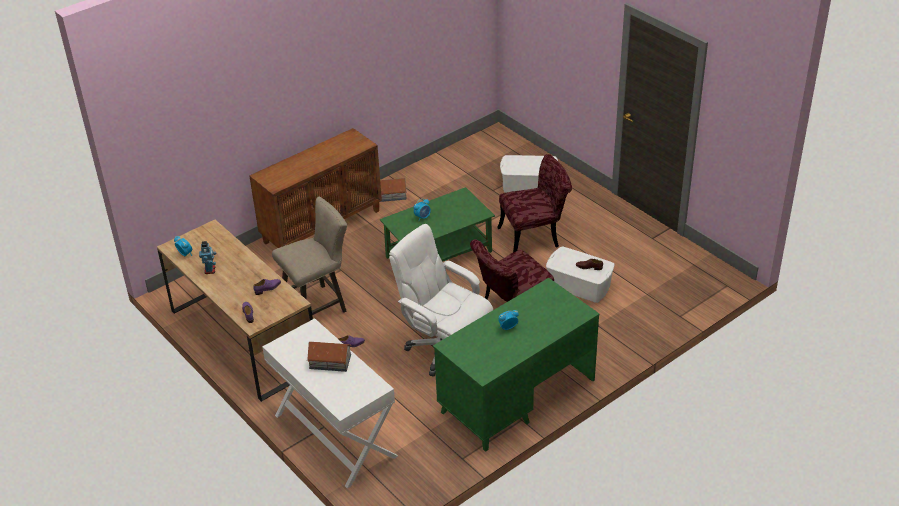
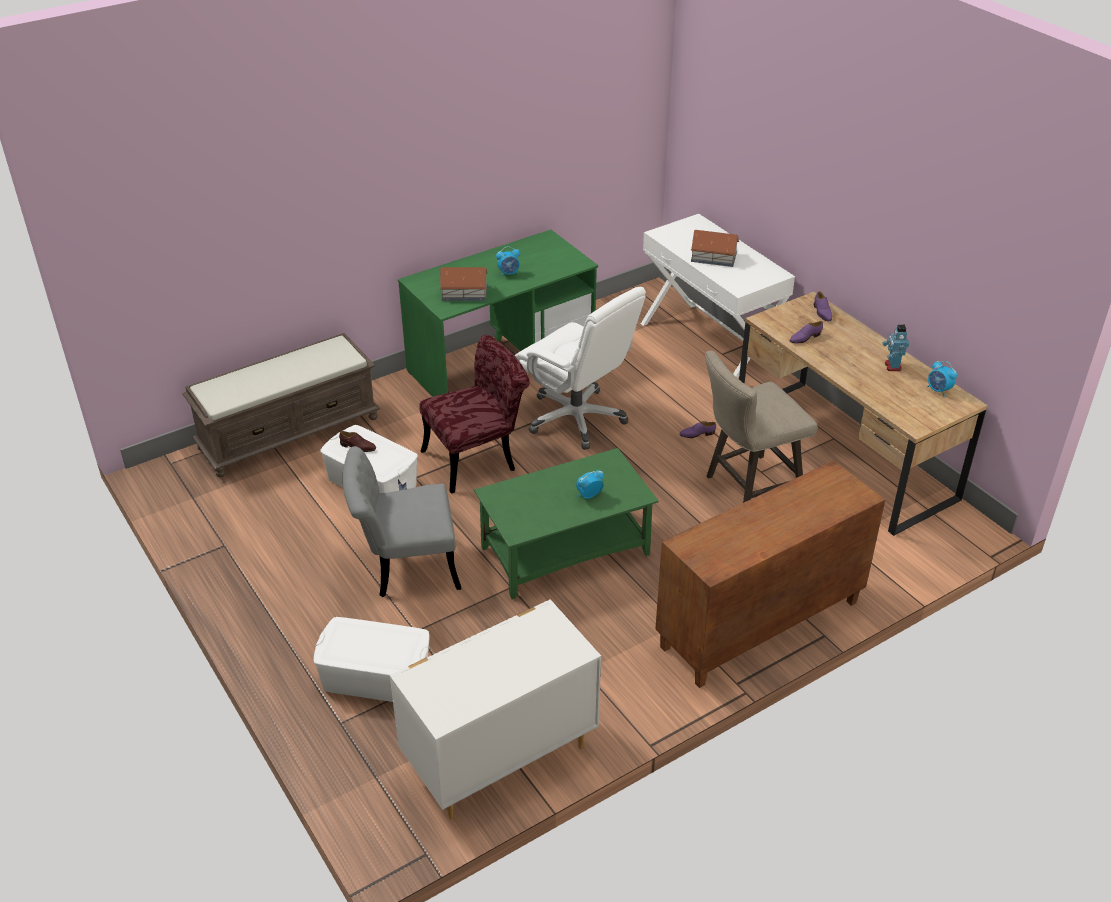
camera: 175 degrees left, 0 degrees up
toy house [380,178,407,202] -> toy house moved to [439,267,488,301]
red chair [497,154,572,252] -> grey chair [343,446,461,597]
none -> brown bench [182,333,380,477]
none -> white dresser [390,599,601,819]

